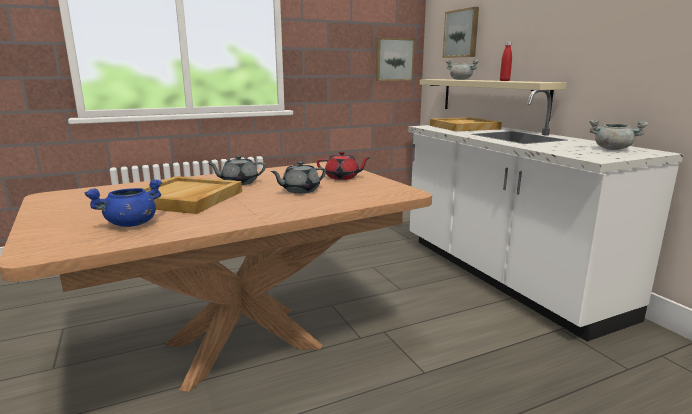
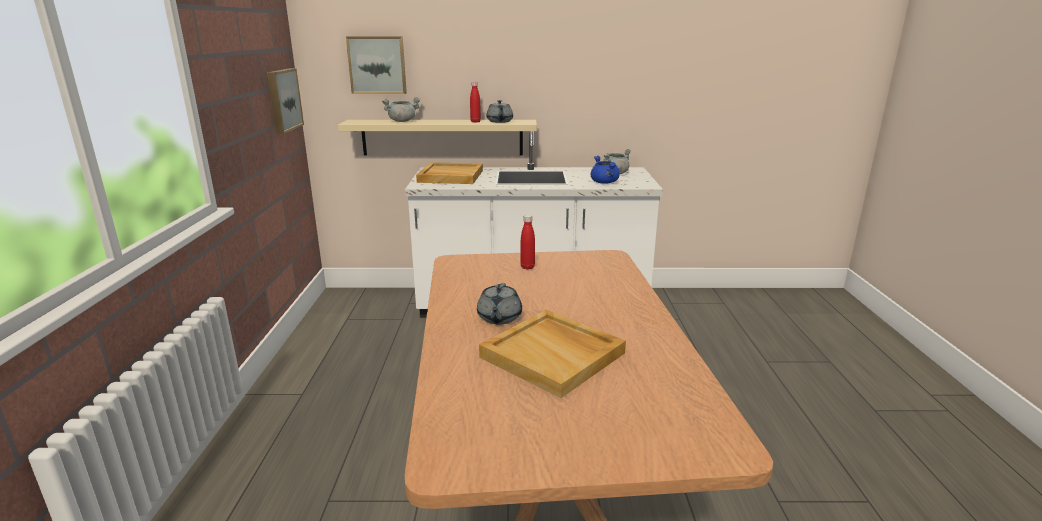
camera: 65 degrees left, 5 degrees up
blue cooking pot [84,179,162,227] -> blue cooking pot moved to [591,156,620,184]
grey teapot [270,161,326,193] -> grey teapot moved to [486,100,513,123]
red teapot [317,151,371,180] -> red bottle [520,215,535,270]

